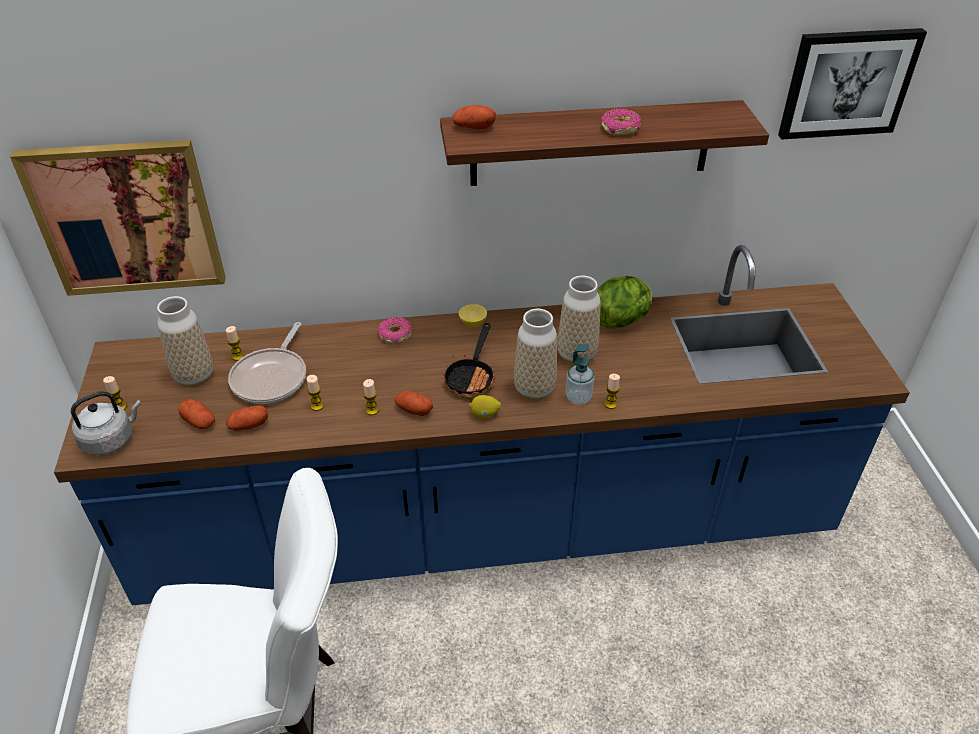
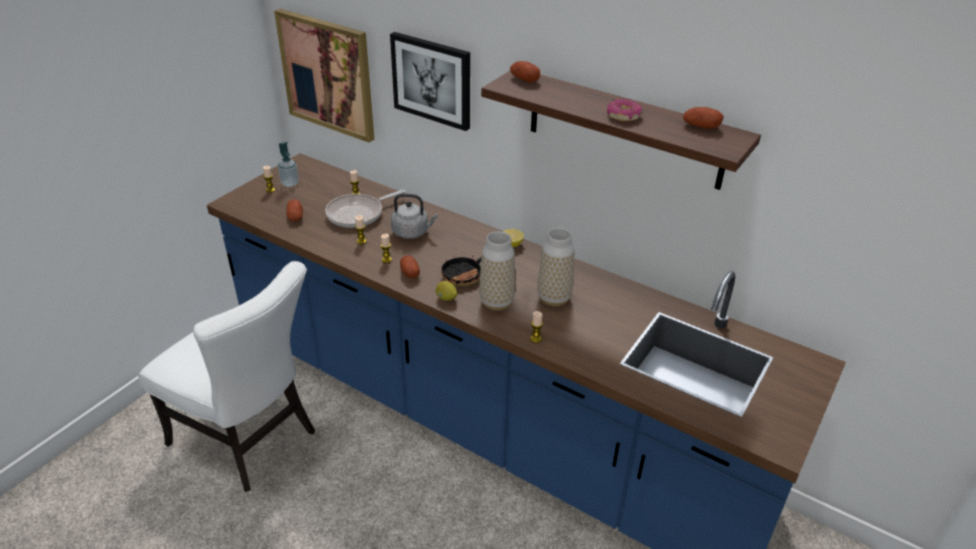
camera: 40 degrees right, 5 degrees down
grey kettle [71,391,141,455] -> grey kettle moved to [391,194,438,239]
vase [157,296,213,388] -> none
potato [226,405,268,431] -> potato moved to [683,107,724,129]
donut [377,317,412,343] -> none
soap dispenser [566,344,595,405] -> soap dispenser moved to [278,142,299,187]
lettuce [597,276,652,328] -> none
picture [778,28,927,139] -> picture moved to [390,32,470,131]

